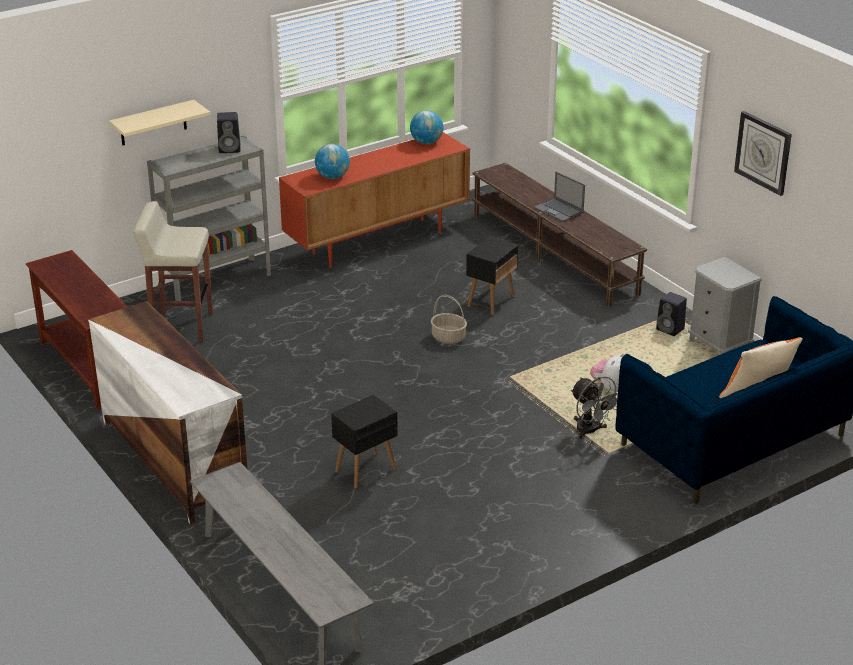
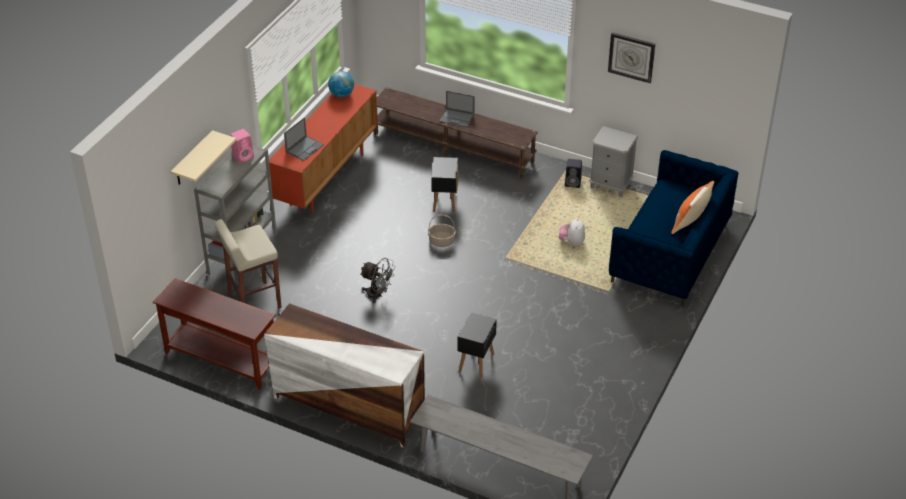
camera: 30 degrees left, 10 degrees up
black speaker [217,112,240,153] -> pink speaker [230,129,254,163]
globe [315,144,350,179] -> laptop [284,117,324,161]
grey fan [571,377,619,439] -> grey fan moved to [360,258,395,303]

